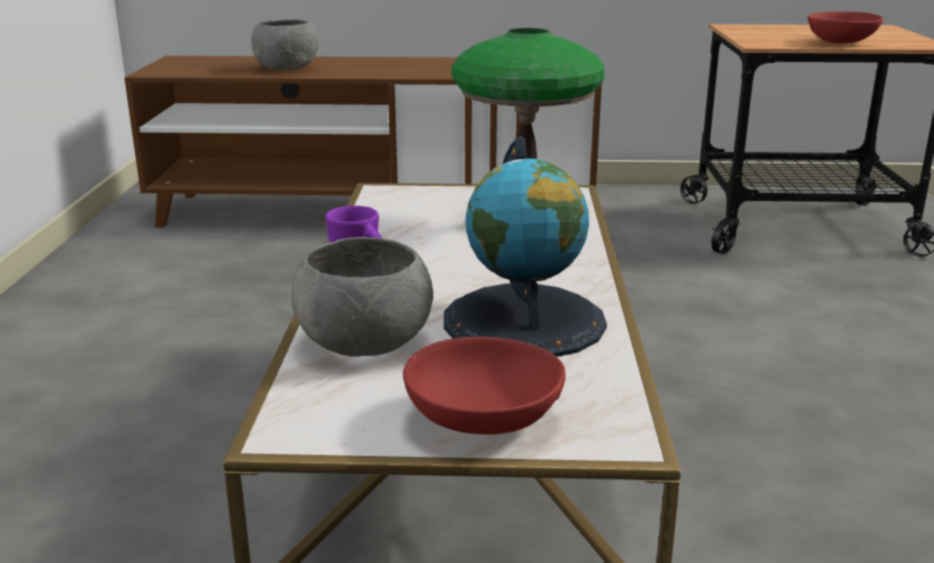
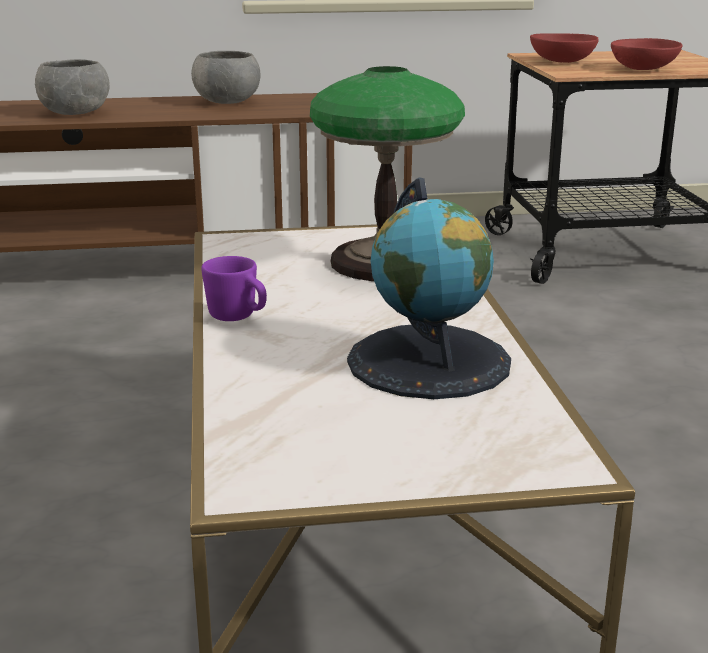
camera: 10 degrees left, 0 degrees up
grey bowl [291,237,433,357] -> grey bowl moved to [191,51,261,104]
red bowl [403,337,566,435] -> red bowl moved to [530,34,598,63]

